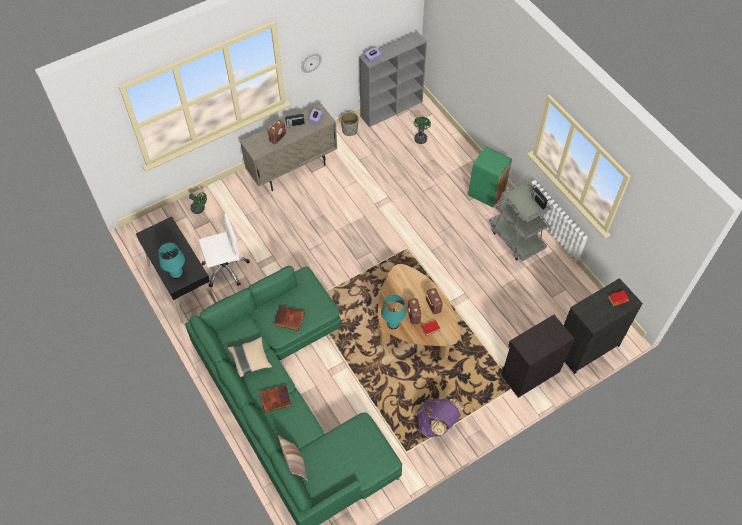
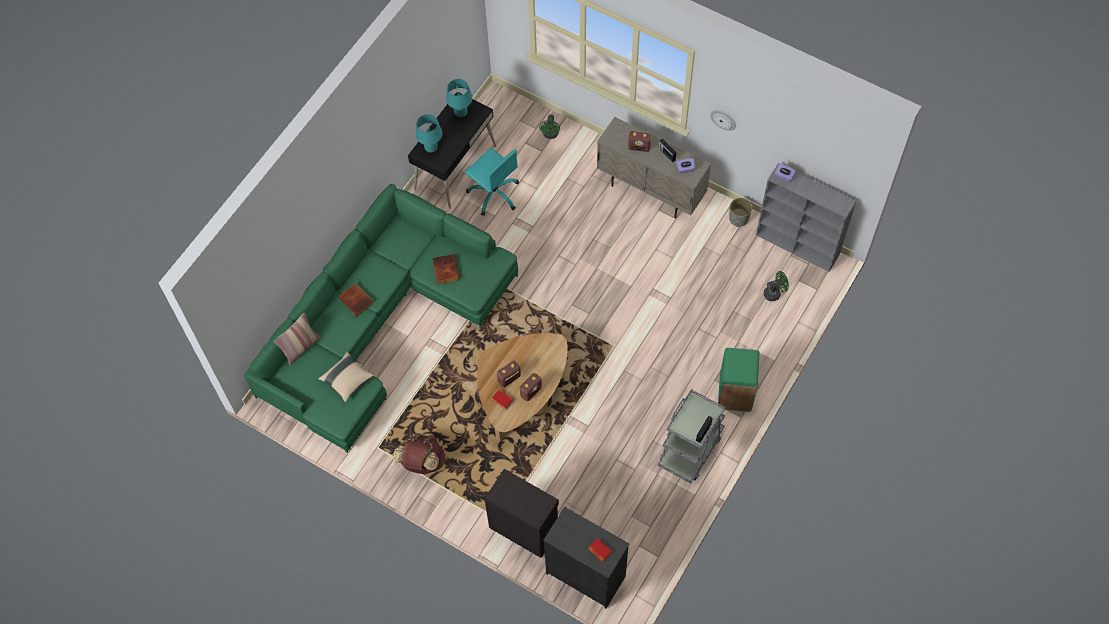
camera: 65 degrees right, 5 degrees up
white office chair [198,213,250,287] -> turquoise office chair [465,148,519,216]
beige pillow [227,337,272,377] -> beige pillow moved to [318,352,374,402]
turquoise table lamp [381,295,406,329] -> turquoise table lamp moved to [446,79,472,119]
purple backpack [416,398,465,437] -> brown backpack [393,433,446,474]

